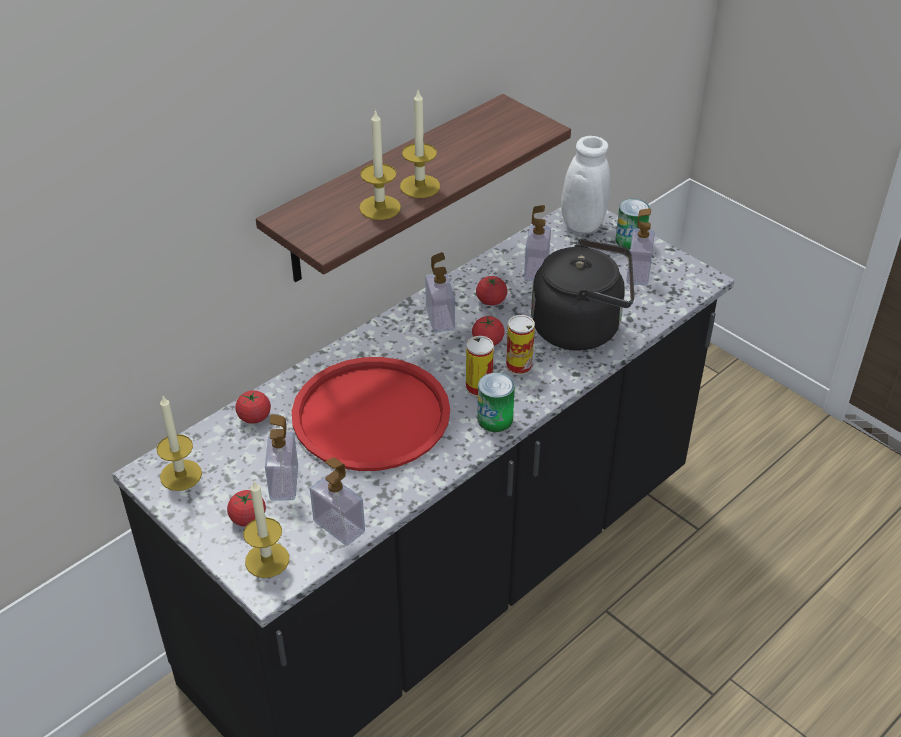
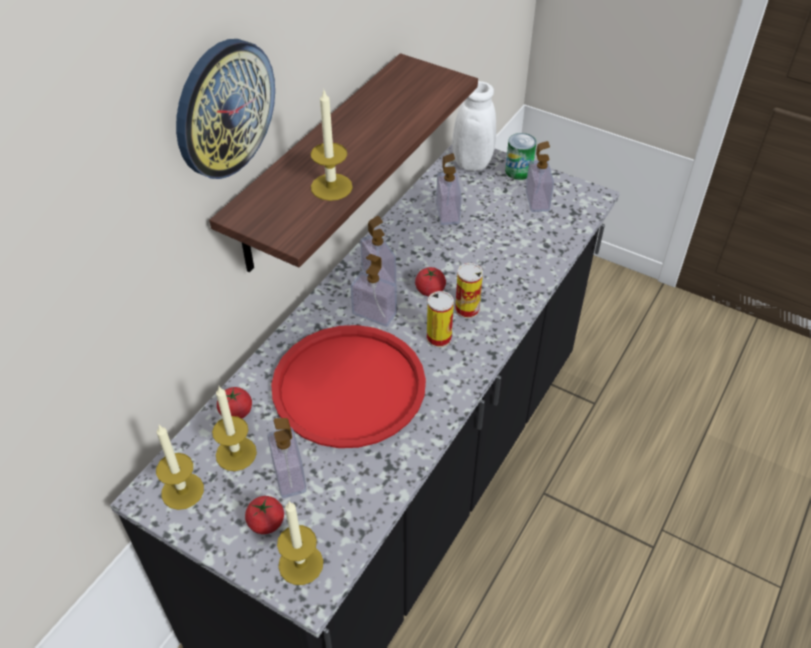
camera: 15 degrees left, 5 degrees up
soap dispenser [310,458,365,546] -> soap dispenser moved to [351,254,397,327]
candle [400,91,440,198] -> candle moved to [212,387,257,471]
tomato [476,276,507,305] -> none
can [477,373,515,432] -> none
black kettle [531,239,634,351] -> none
none -> wall clock [176,39,275,179]

